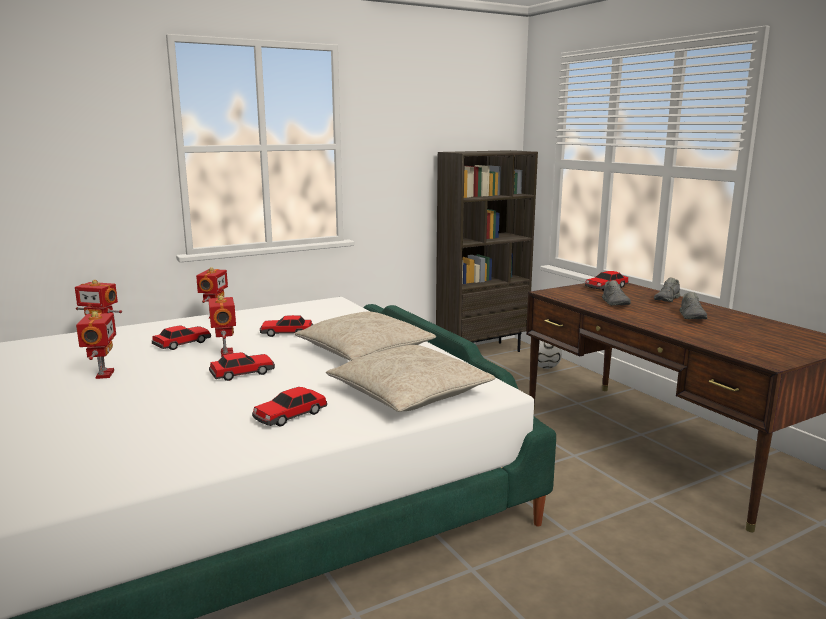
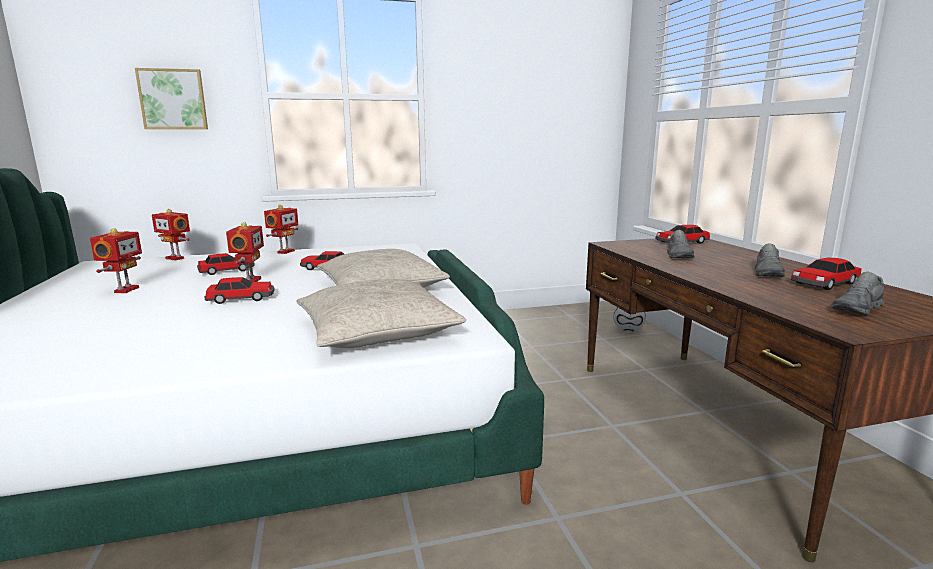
camera: 15 degrees right, 0 degrees up
toy car [252,387,327,426] -> toy car moved to [791,258,861,290]
brown bookcase [436,150,538,352] -> none
grey shoe [654,277,681,302] -> grey shoe moved to [832,272,884,315]
none -> picture [135,68,208,129]

